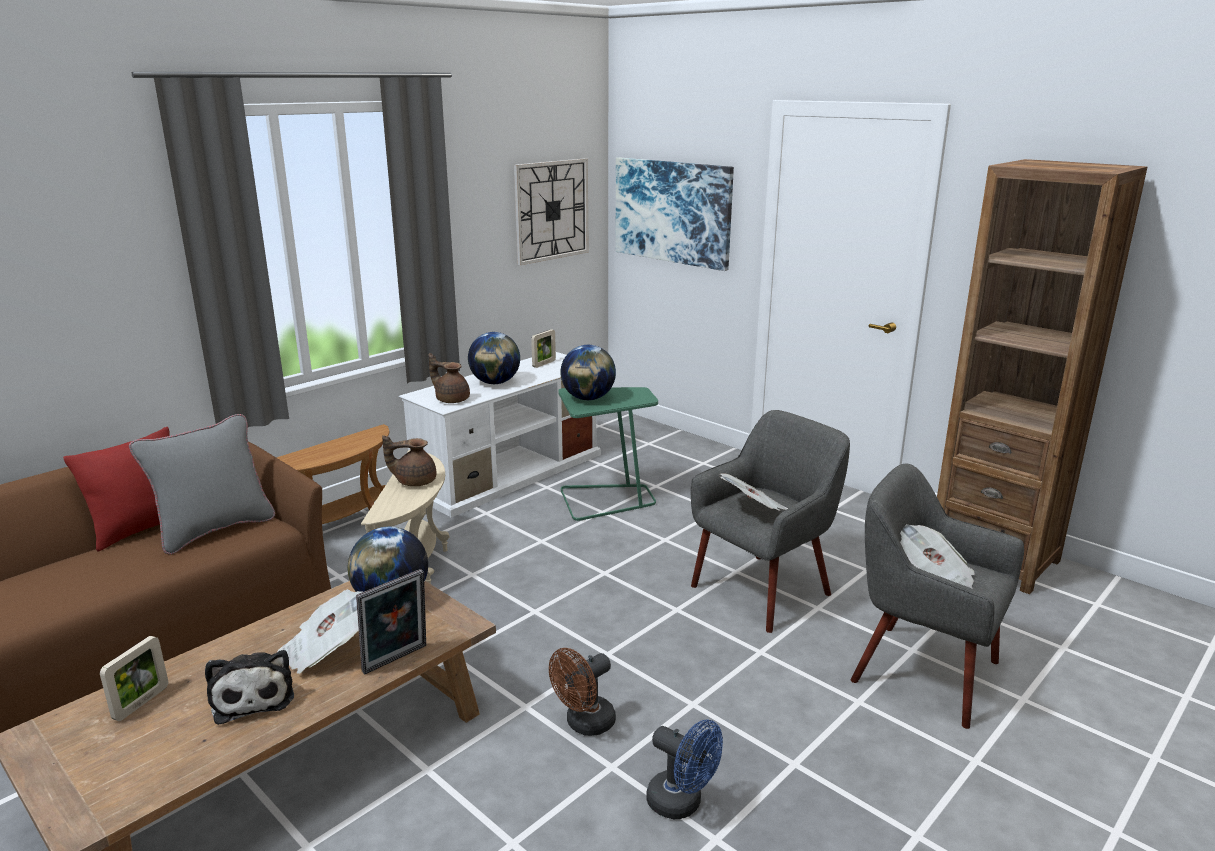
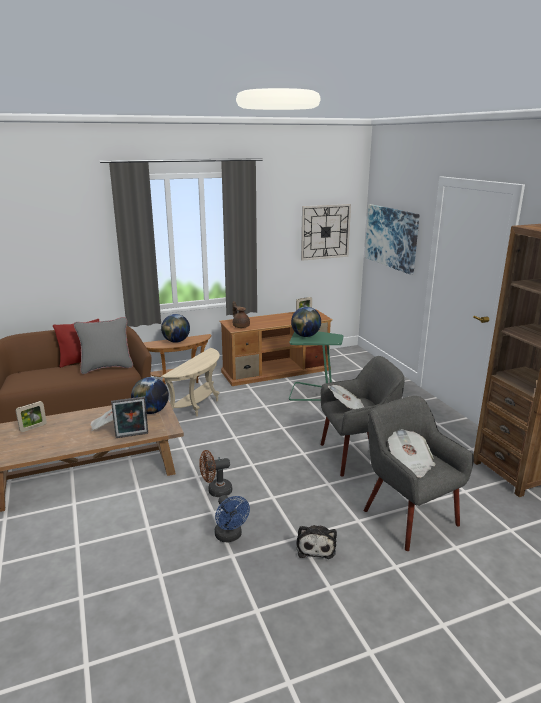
camera: 25 degrees right, 0 degrees up
plush toy [205,650,294,725] -> plush toy moved to [296,525,337,559]
brown teapot [382,435,436,486] -> none
white tv stand [399,352,601,518] -> brown tv stand [219,309,332,386]
globe [468,332,520,384] -> globe moved to [161,314,190,343]

